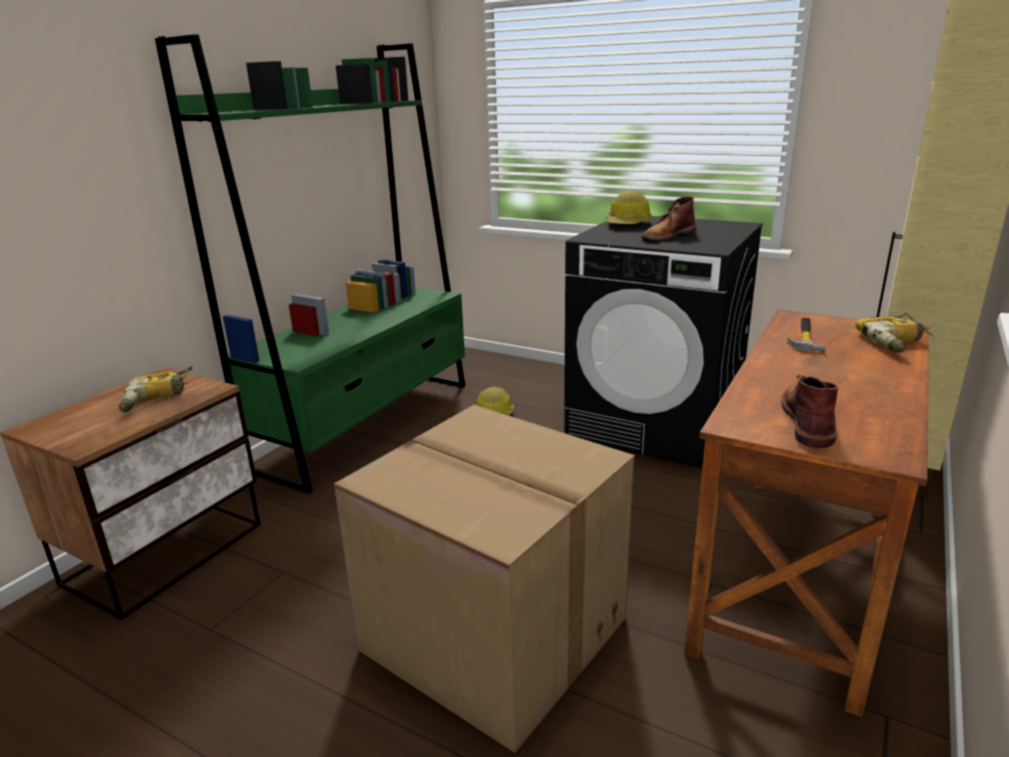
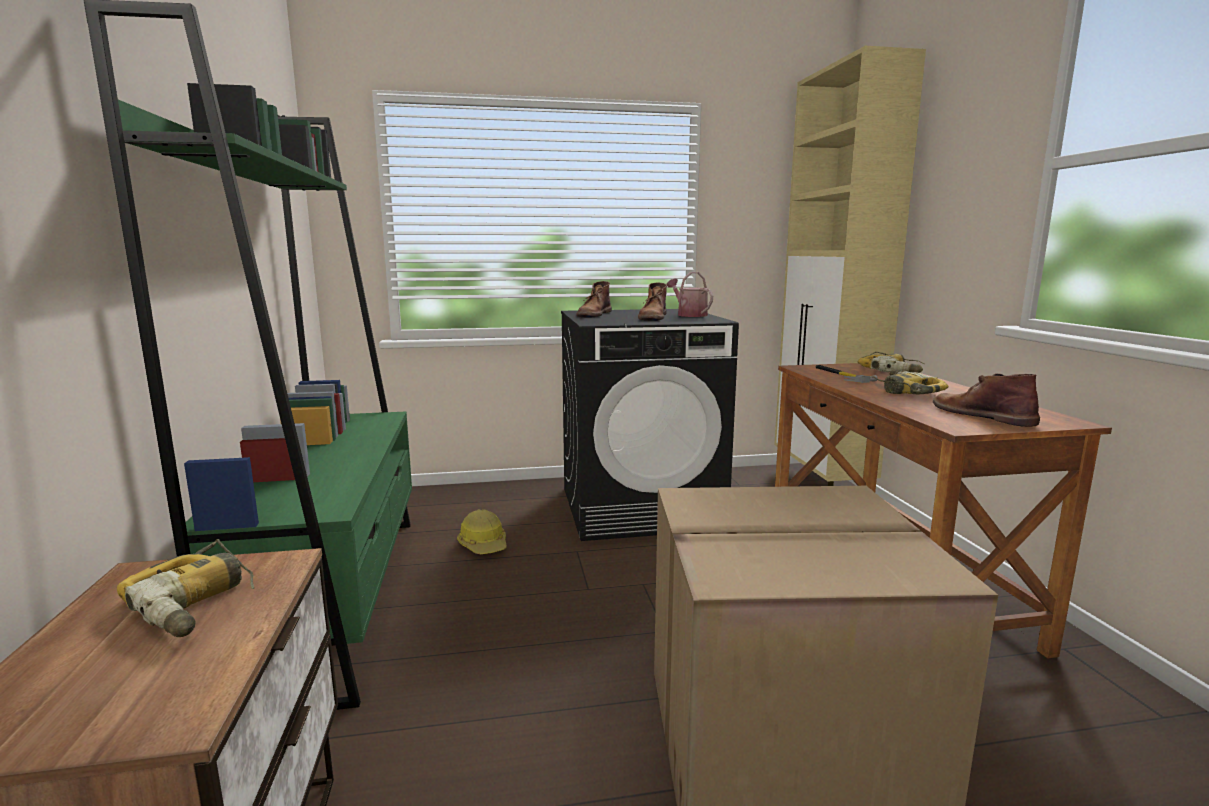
camera: 40 degrees left, 10 degrees down
hard hat [607,190,653,224] -> brown boot [576,281,612,317]
none -> watering can [667,272,713,317]
none -> power drill [871,369,948,394]

